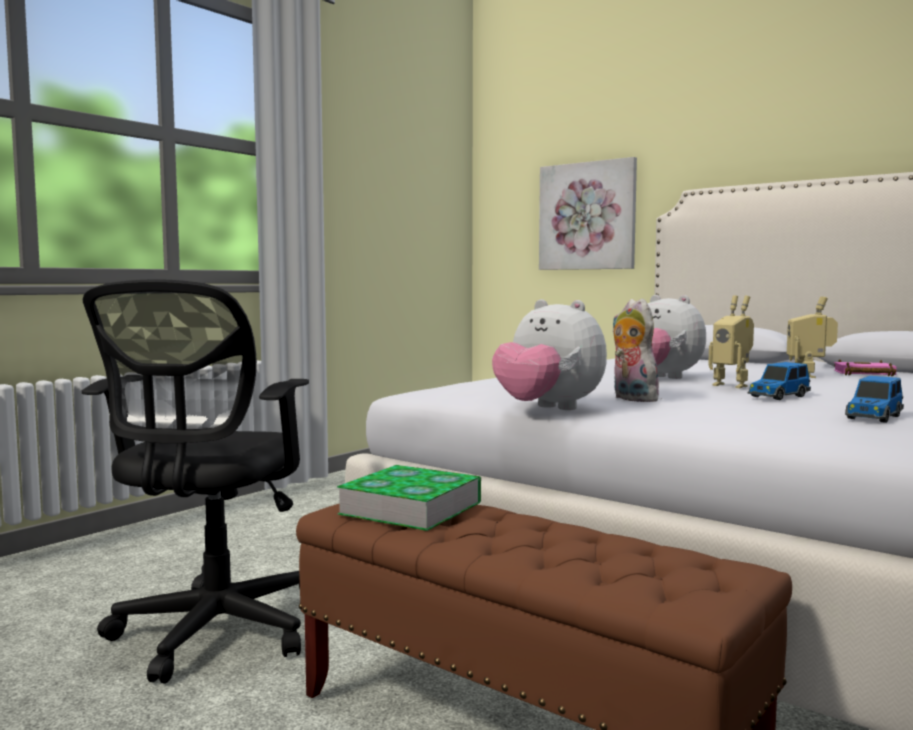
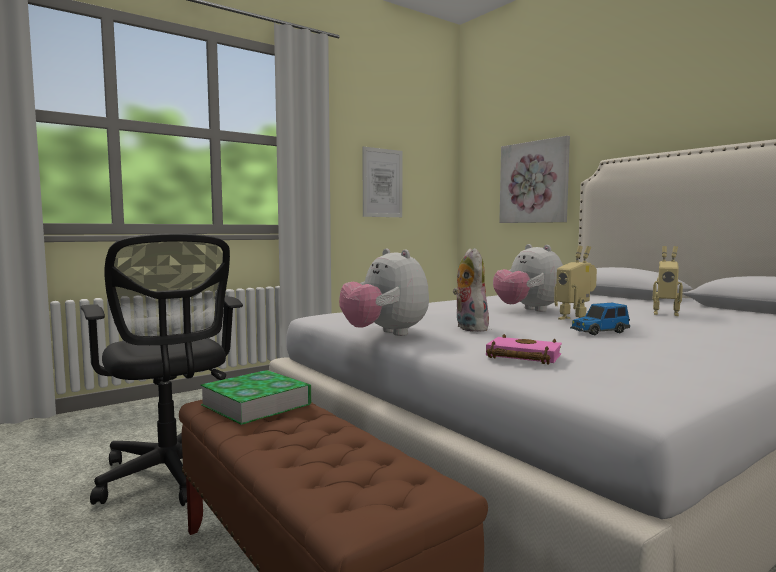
camera: 15 degrees right, 0 degrees up
black office chair [82,279,309,684] -> black office chair turned 60 degrees counterclockwise [81,233,243,506]
toy robot [787,296,838,378] -> toy robot turned 90 degrees counterclockwise [653,246,683,316]
pink book [834,360,897,376] -> pink book moved to [486,334,562,365]
toy car [845,376,904,423] -> none
none -> picture [362,147,402,217]

